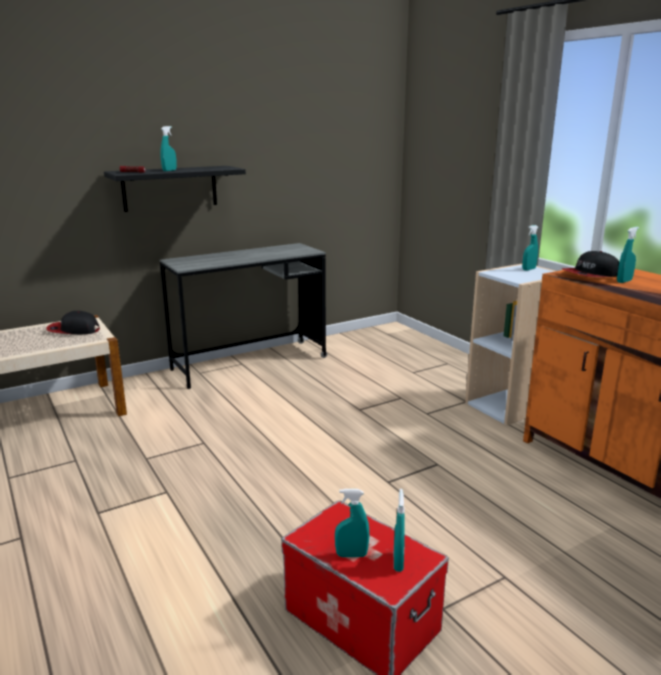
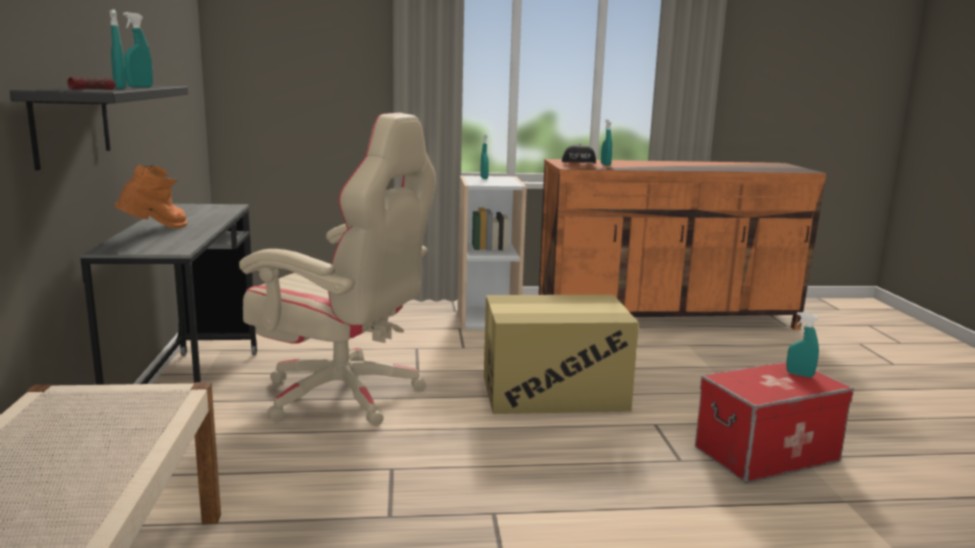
camera: 65 degrees left, 5 degrees down
cap [46,311,100,334] -> none
turquoise spray bottle [335,489,369,557] -> turquoise spray bottle moved to [123,12,153,87]
none -> orange boot [114,165,187,228]
none -> beige office chair [239,113,436,426]
none -> cardboard box [484,295,639,414]

